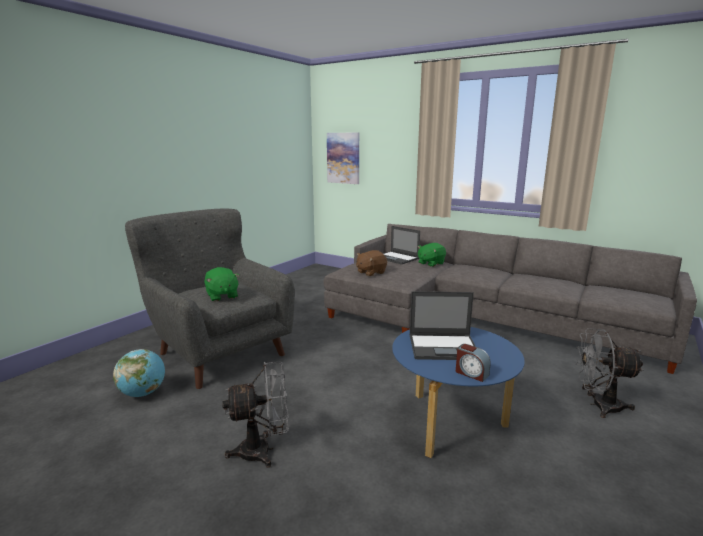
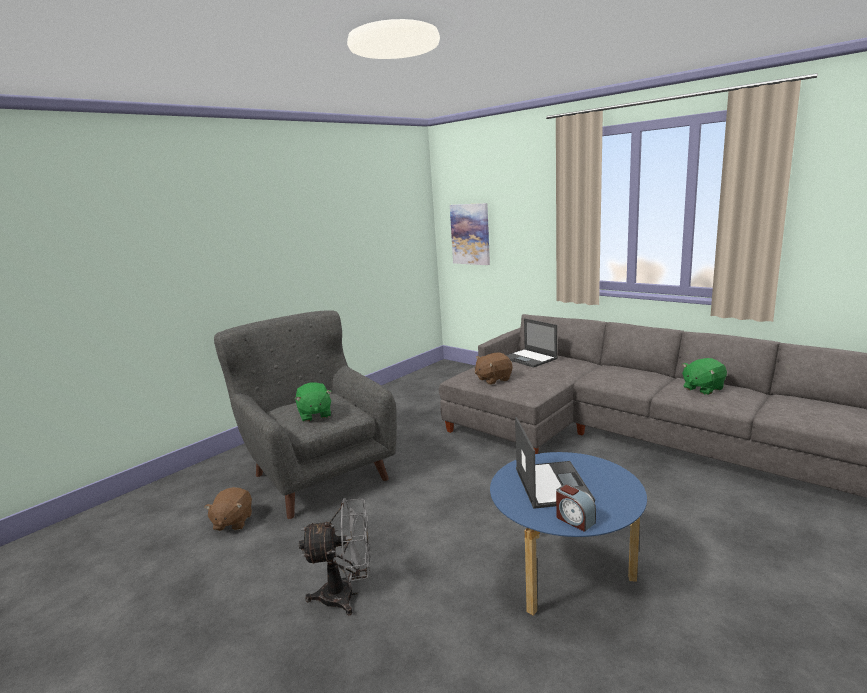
camera: 10 degrees right, 0 degrees up
globe [113,349,165,397] -> brown plush toy [205,487,252,531]
laptop [410,291,476,360] -> laptop turned 105 degrees counterclockwise [515,417,595,509]
green plush toy [417,243,446,267] -> green plush toy moved to [682,358,727,395]
grey fan [576,328,644,418] -> none

